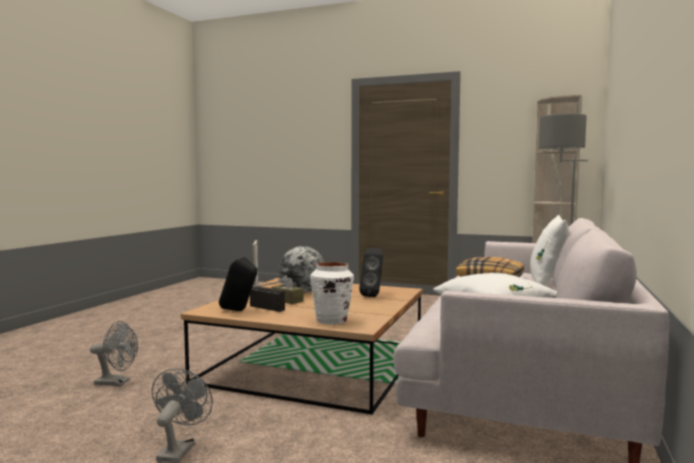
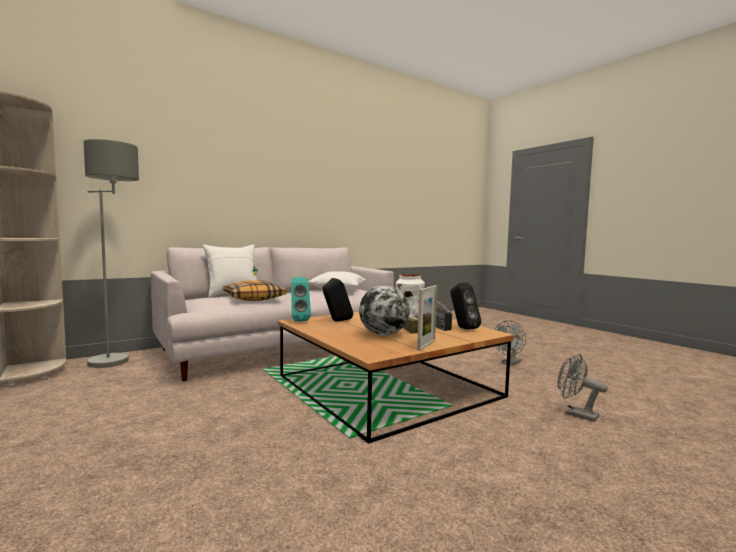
camera: 145 degrees left, 0 degrees up
none -> turquoise speaker [291,277,311,322]

